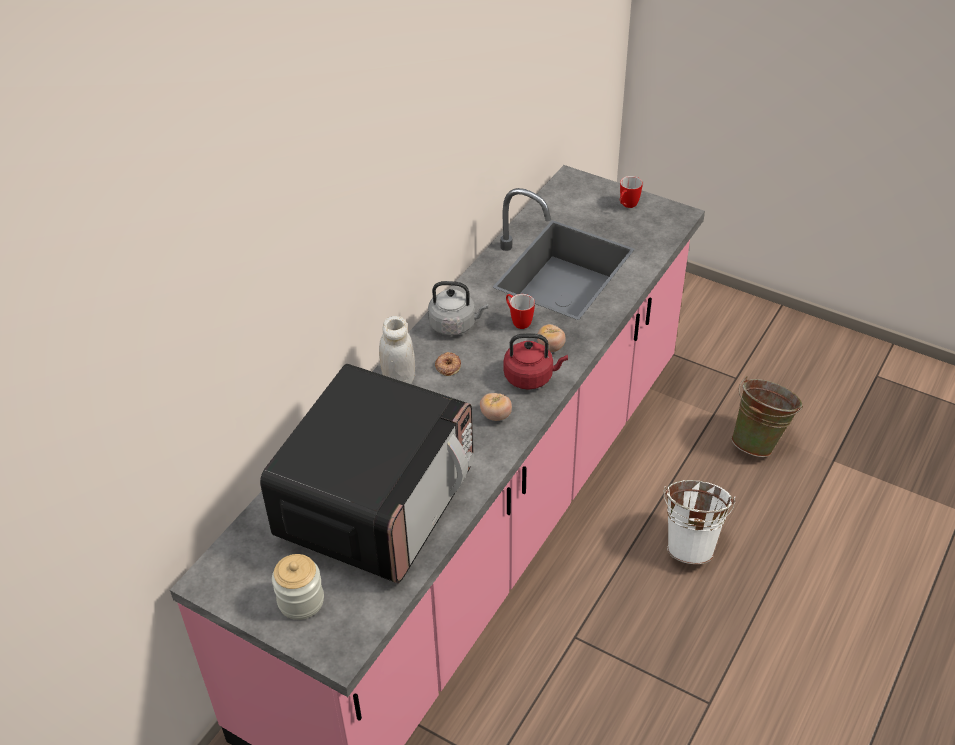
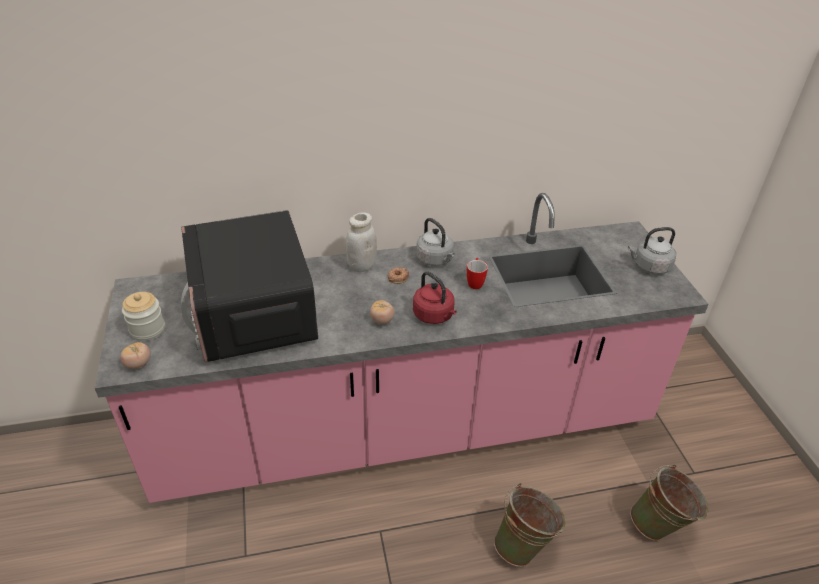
camera: 45 degrees right, 5 degrees down
microwave [260,364,474,583] -> microwave turned 90 degrees clockwise [181,210,318,362]
tomato [537,324,566,352] -> tomato moved to [120,342,150,369]
mug [620,176,643,208] -> grey kettle [628,227,676,274]
white bucket [664,480,735,565] -> green bucket [494,483,565,567]

